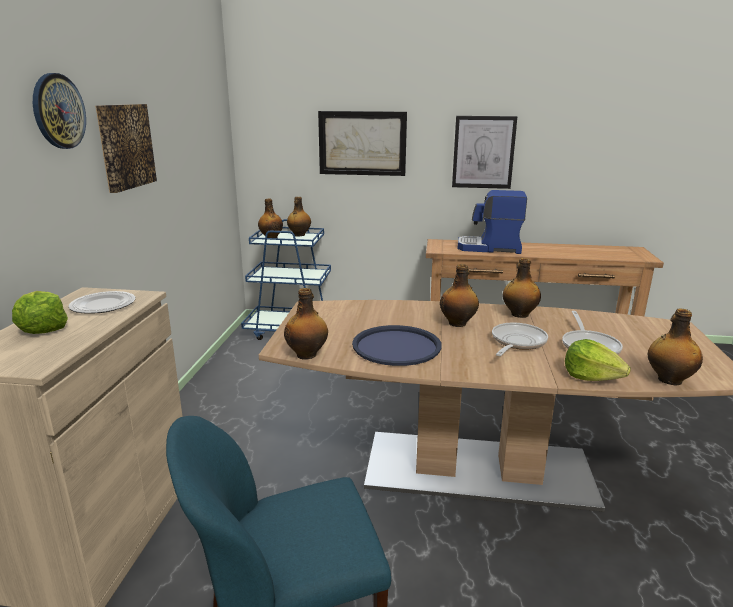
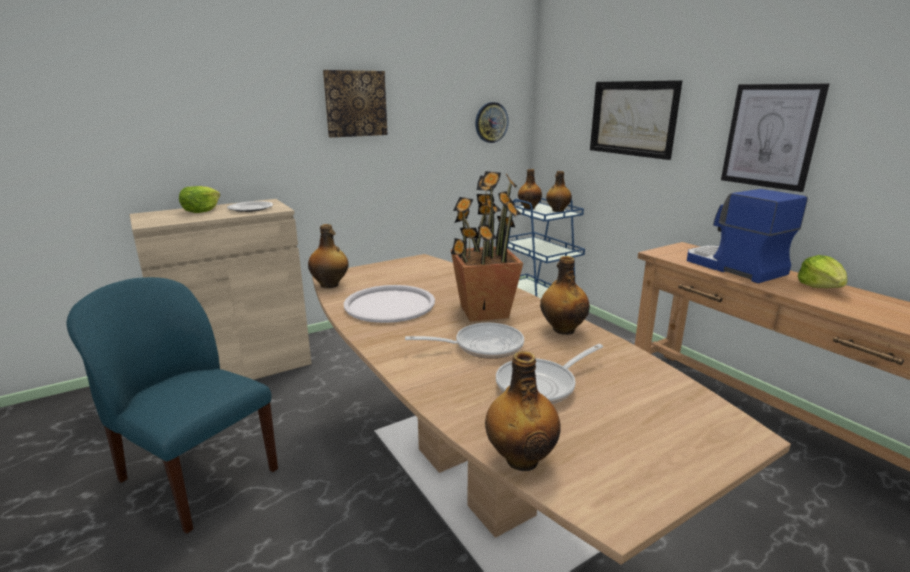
camera: 50 degrees right, 0 degrees up
wall clock [33,73,86,149] -> wall clock moved to [475,102,509,143]
blue tray [352,325,442,366] -> white tray [344,285,435,323]
bottle [440,264,479,327] -> potted plant [451,171,523,322]
lettuce [565,339,631,381] -> lettuce moved to [798,255,848,288]

